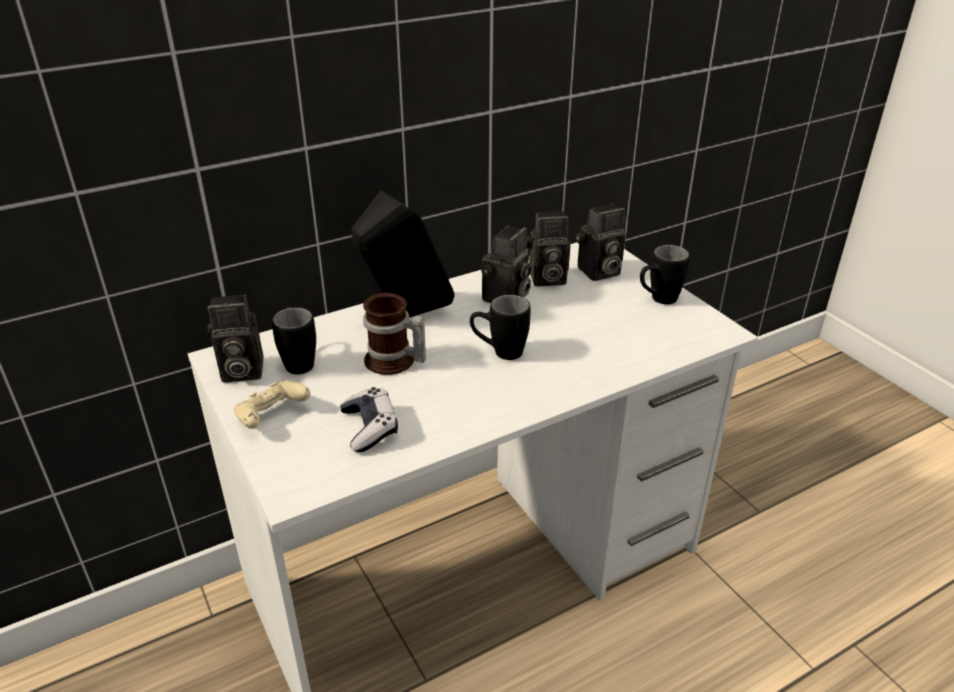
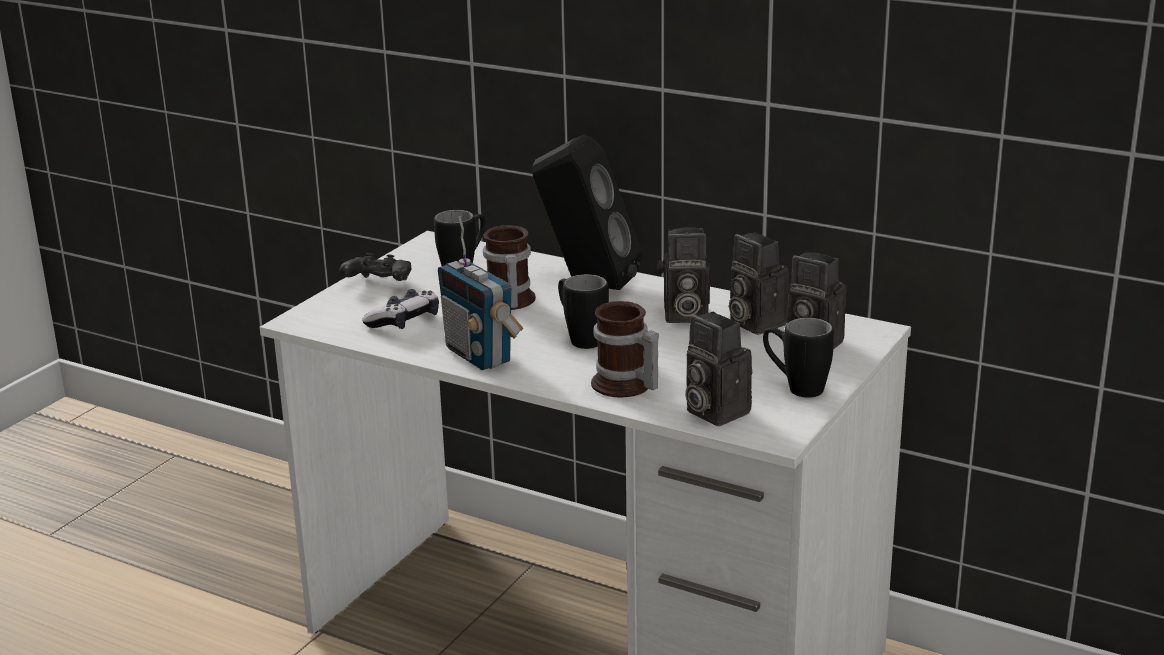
camera: 60 degrees right, 10 degrees down
camera [207,295,263,383] -> camera moved to [685,312,752,426]
beige game controller [234,380,310,429] -> black game controller [339,253,411,281]
none -> radio [438,216,523,370]
none -> mug [591,301,659,397]

